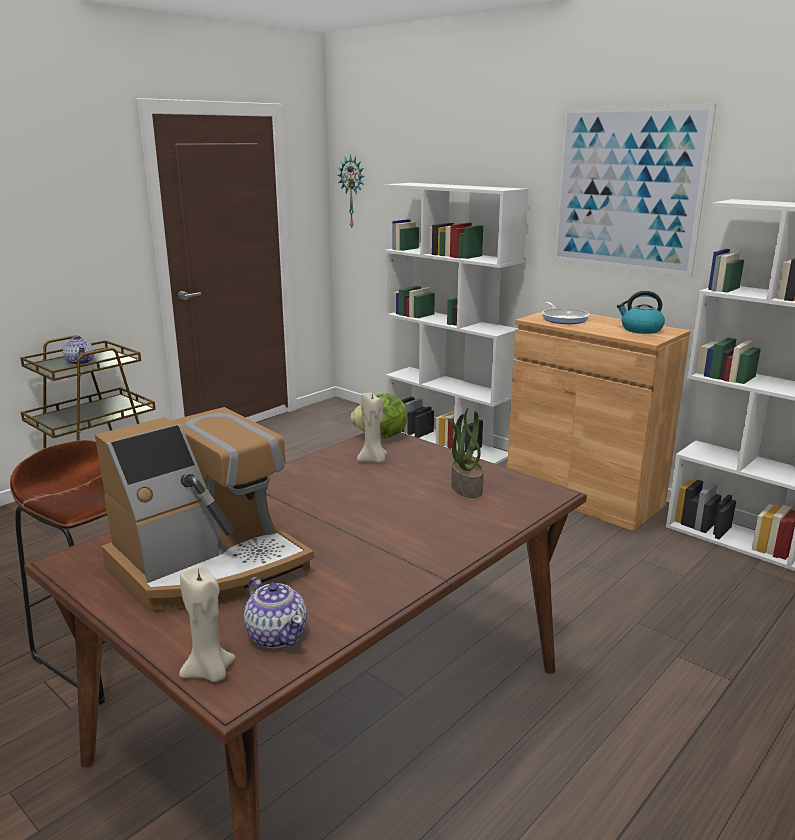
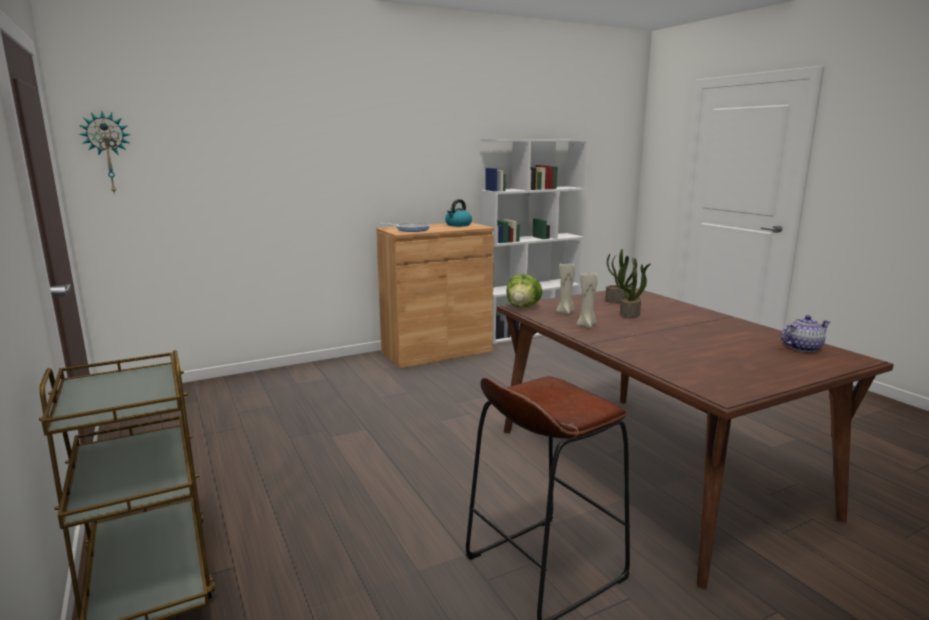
camera: 70 degrees left, 5 degrees down
teapot [63,336,94,365] -> none
coffee machine [95,407,314,611] -> none
beige candle [179,566,235,682] -> beige candle moved to [577,273,597,328]
white bookcase [384,183,529,464] -> none
picture [552,104,716,277] -> none
none -> potted plant [618,258,651,318]

